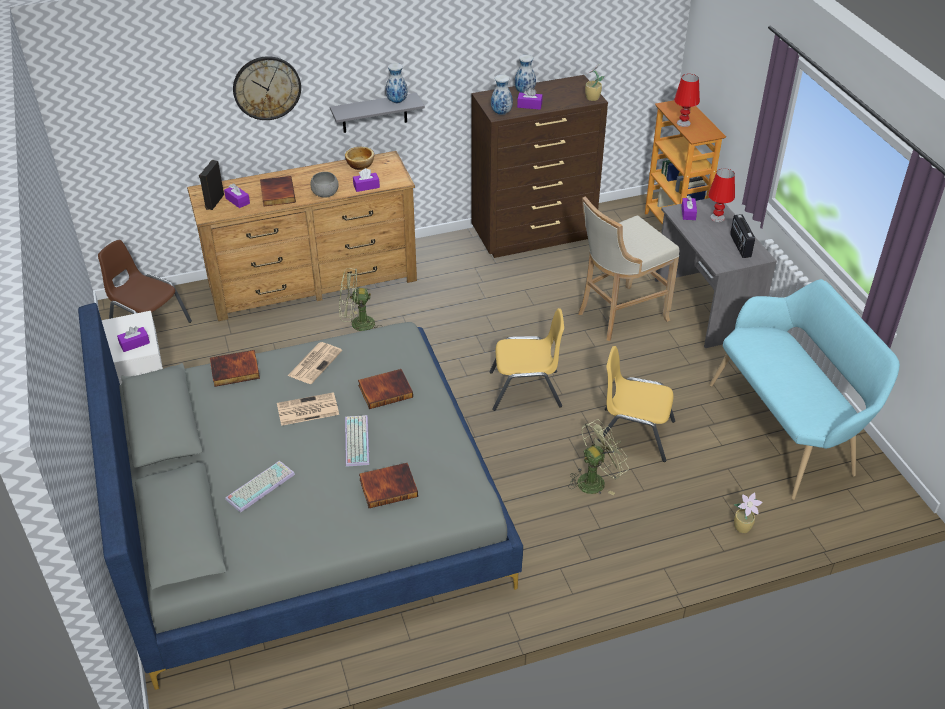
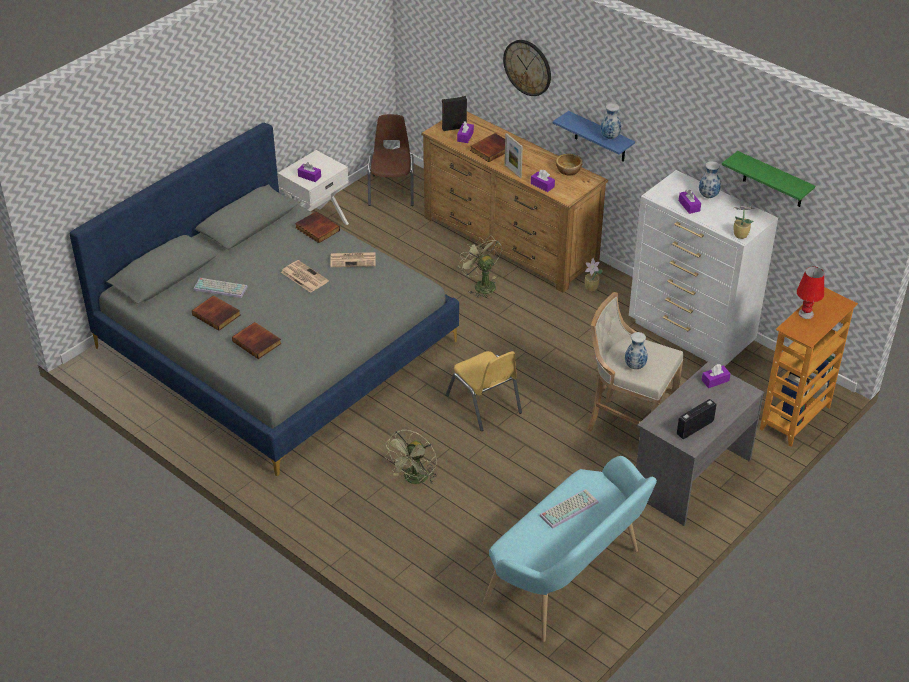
camera: 60 degrees right, 0 degrees up
grey bowl [310,172,339,198] -> picture frame [505,133,523,178]
grey shelf [330,93,425,133] -> blue shelf [553,111,635,162]
keyboard [345,415,370,467] -> keyboard moved to [540,489,599,529]
book [358,369,413,409] -> book moved to [192,295,240,331]
brown dresser [472,75,608,258] -> white dresser [629,170,778,367]
vase [491,75,513,115] -> vase moved to [625,332,648,369]
green fan [568,419,629,495] -> green fan turned 90 degrees clockwise [384,430,437,484]
yellow chair [594,346,675,462] -> none
red table lamp [708,169,735,222] -> none
potted plant [734,492,763,533] -> potted plant moved to [585,258,603,291]
none -> green shelf [722,151,815,207]

